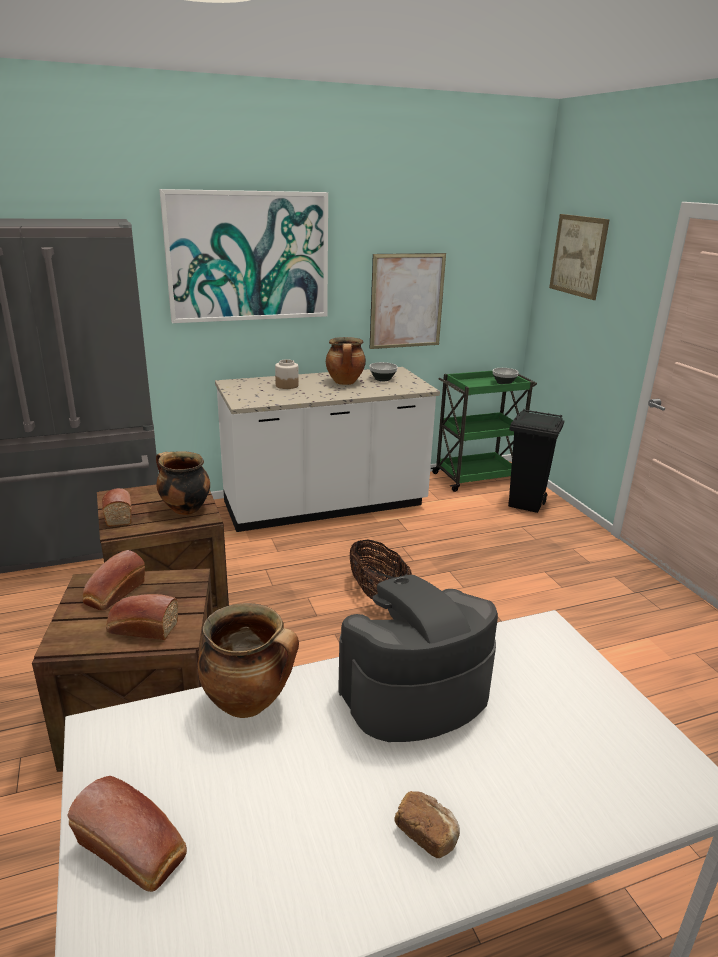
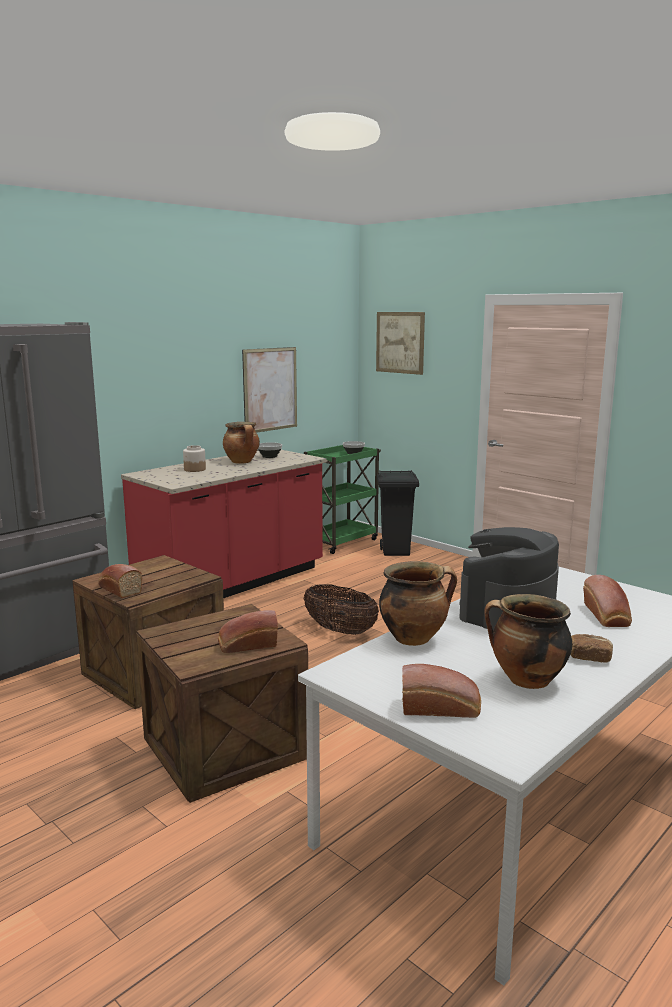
camera: 25 degrees left, 10 degrees down
bread [83,550,145,611] -> bread moved to [583,575,632,627]
cooking pot [156,451,210,515] -> cooking pot moved to [484,594,572,689]
picture [159,189,328,323] -> none
white counter [215,367,440,532] -> red counter [121,450,326,598]

